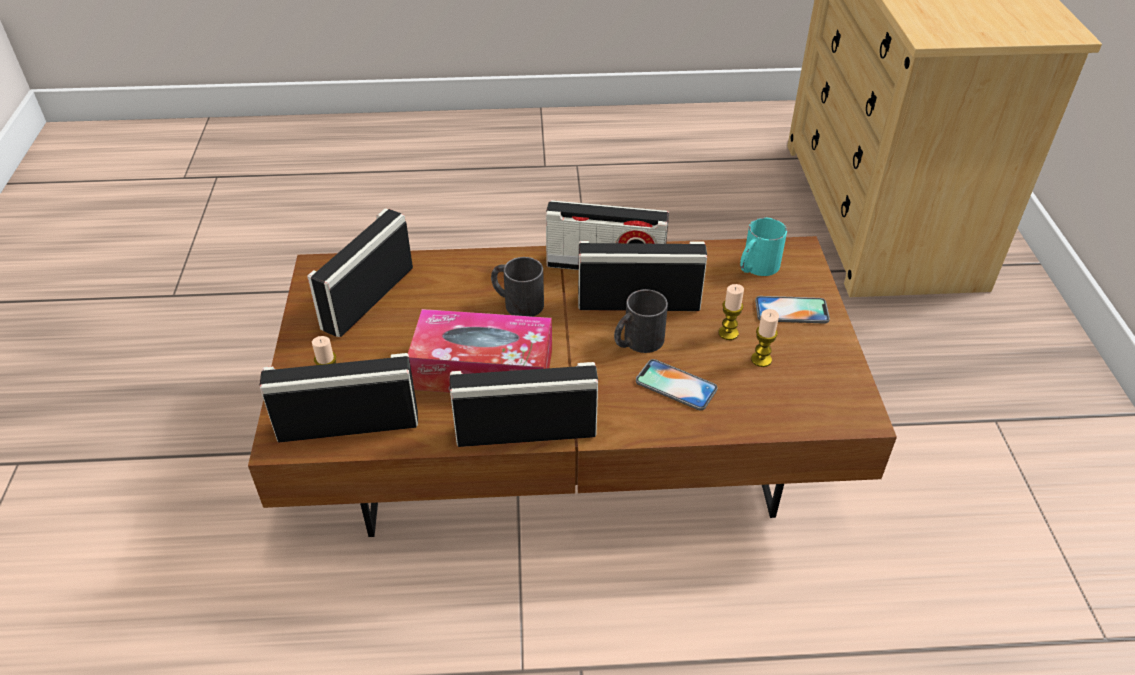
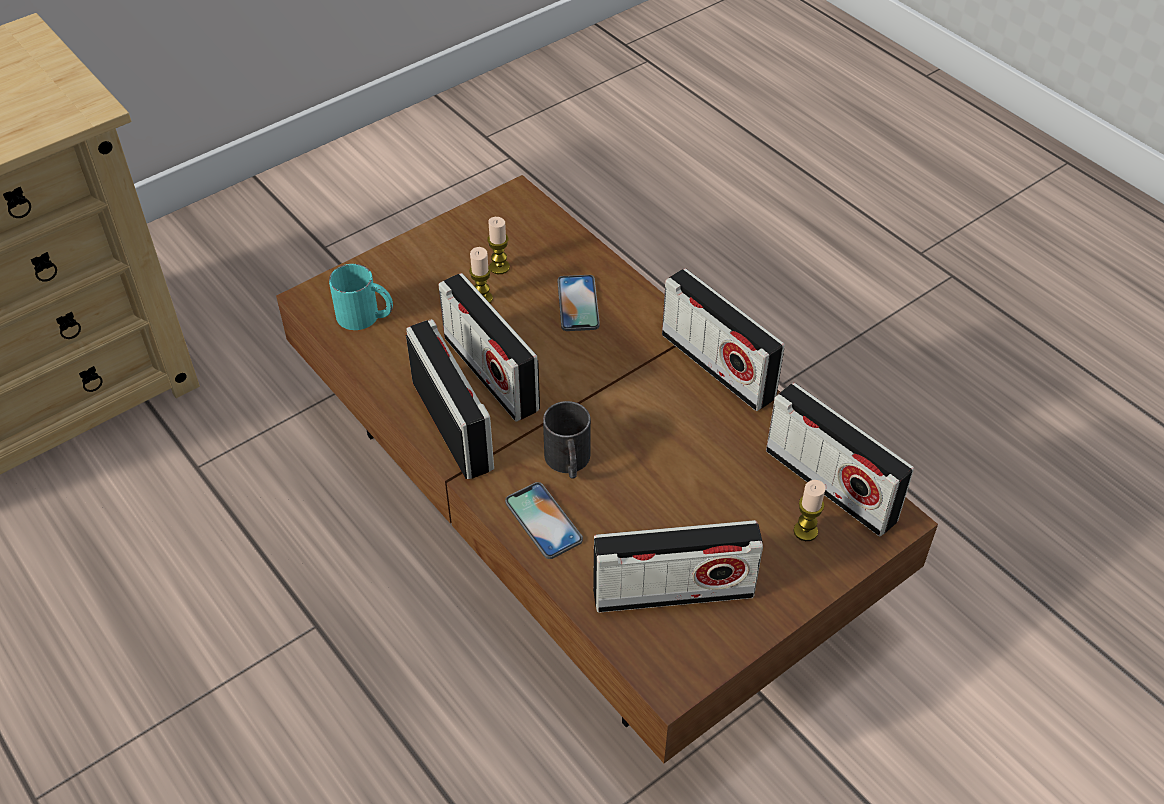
camera: 125 degrees left, 5 degrees up
tissue box [408,309,552,393] -> none
black mug [614,289,668,353] -> none
phone [755,296,830,324] -> phone moved to [505,482,583,559]

